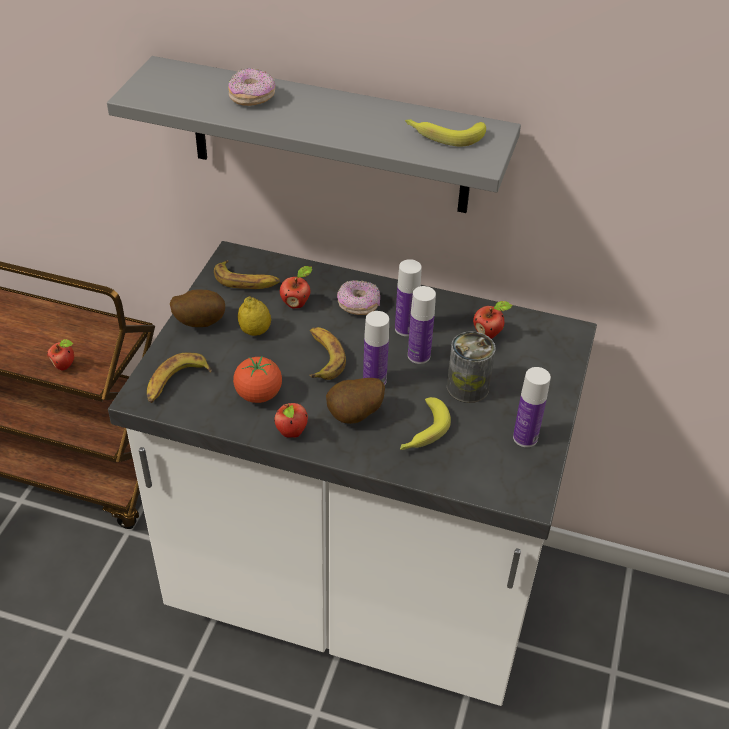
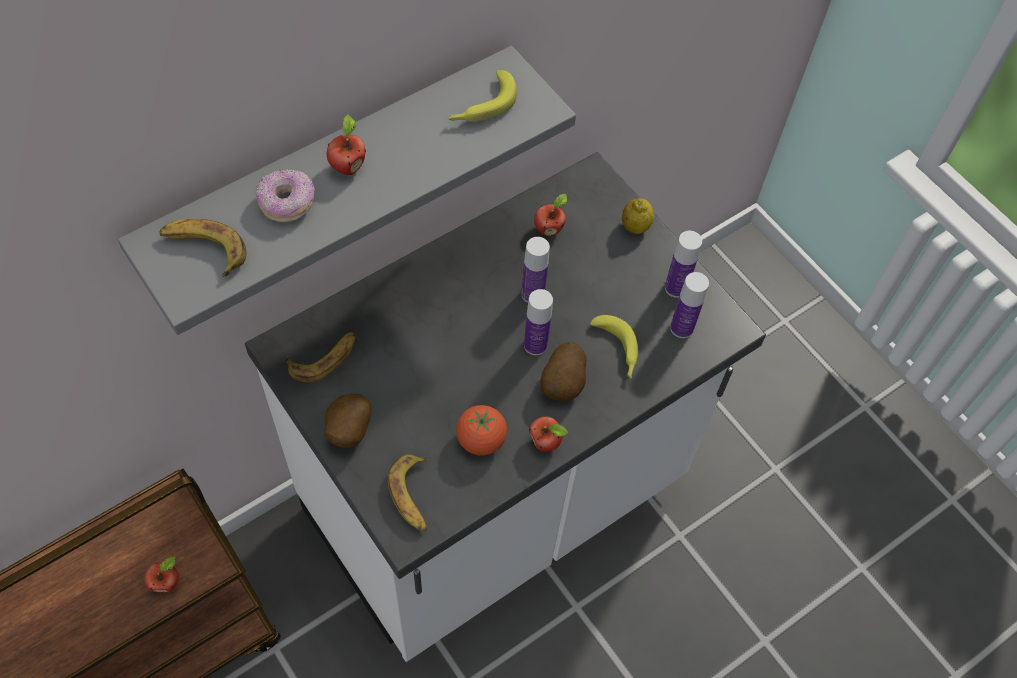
camera: 55 degrees left, 15 degrees up
lemon [238,296,271,336] -> lemon moved to [622,198,654,234]
apple [280,266,312,308] -> apple moved to [327,114,366,175]
banana [309,327,346,380] -> banana moved to [159,219,246,277]
donut [337,280,380,315] -> none
bottle [395,259,422,336] -> bottle moved to [670,272,709,338]
can [447,331,496,403] -> none

